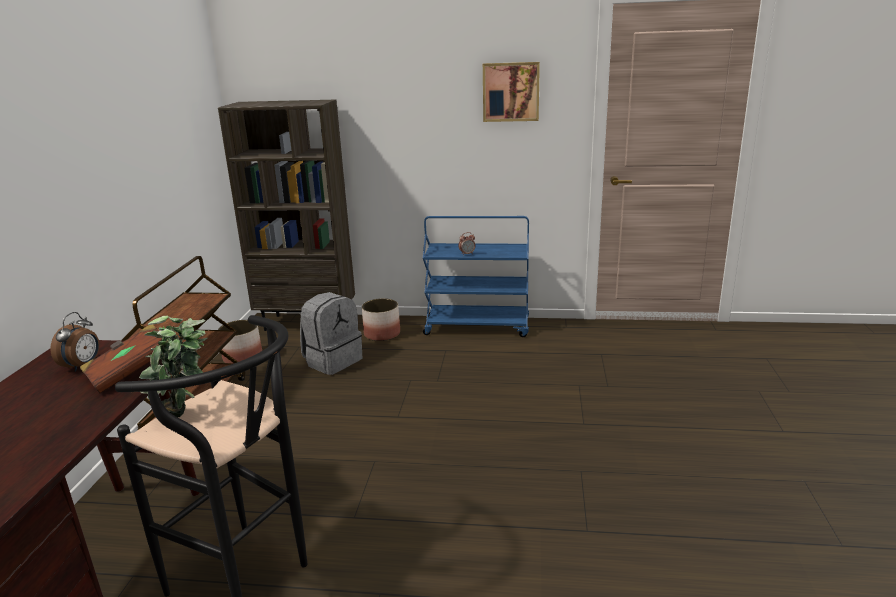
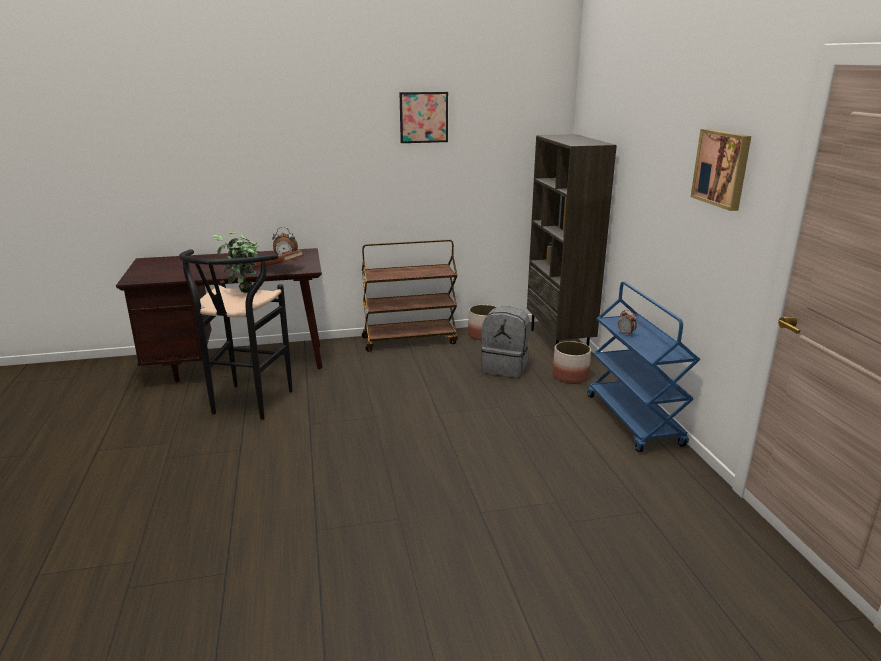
camera: 70 degrees right, 0 degrees up
none -> picture [399,92,448,143]

